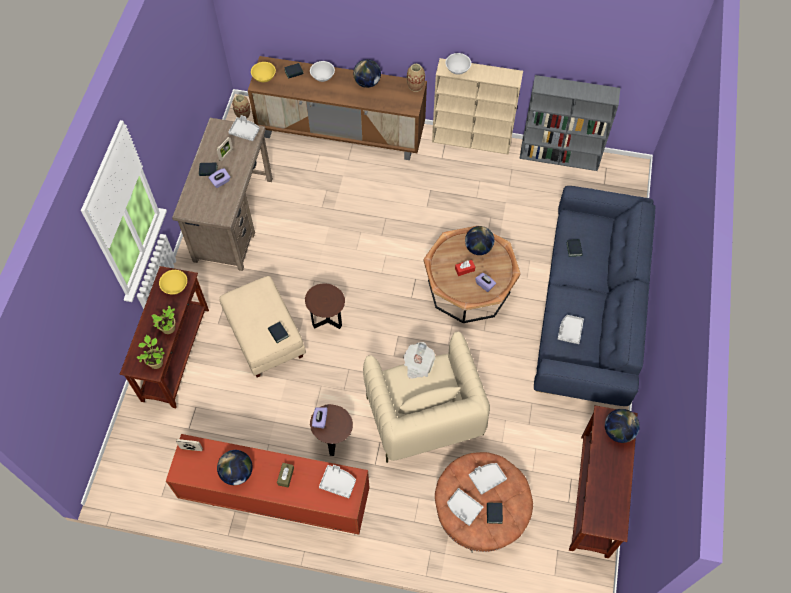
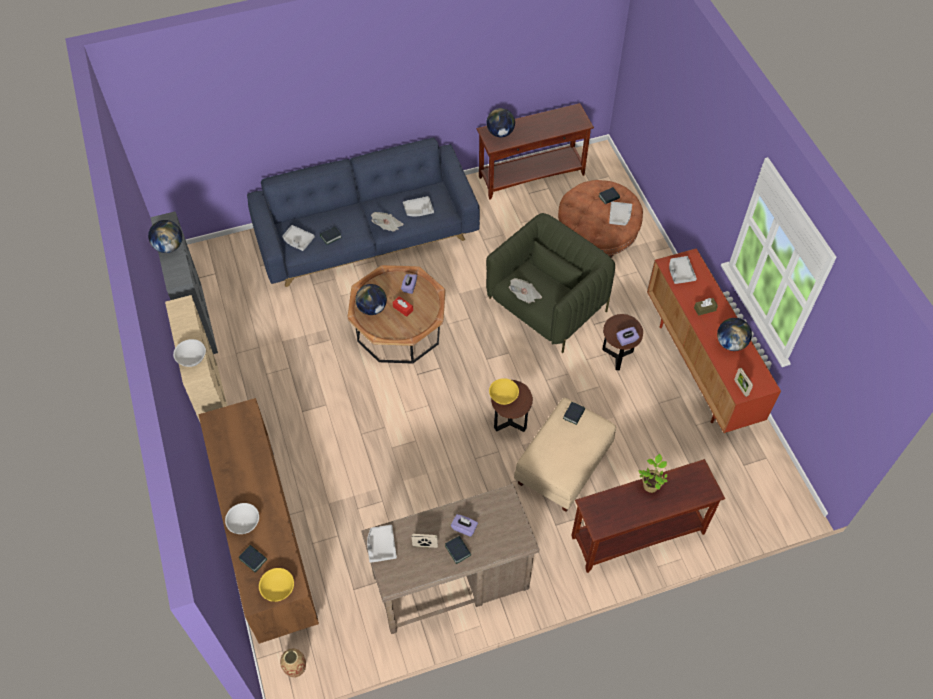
camera: 120 degrees left, 5 degrees down
potted plant [136,335,165,369] -> none
yellow bowl [159,270,187,295] -> yellow bowl moved to [489,378,519,405]
globe [353,59,381,88] -> globe moved to [148,220,183,253]
beige armchair [363,331,490,463] -> green armchair [486,213,615,353]
vase [407,64,425,92] -> none
grey tray [469,463,507,495] -> grey tray moved to [282,225,315,251]
none -> newspaper [371,212,404,232]

